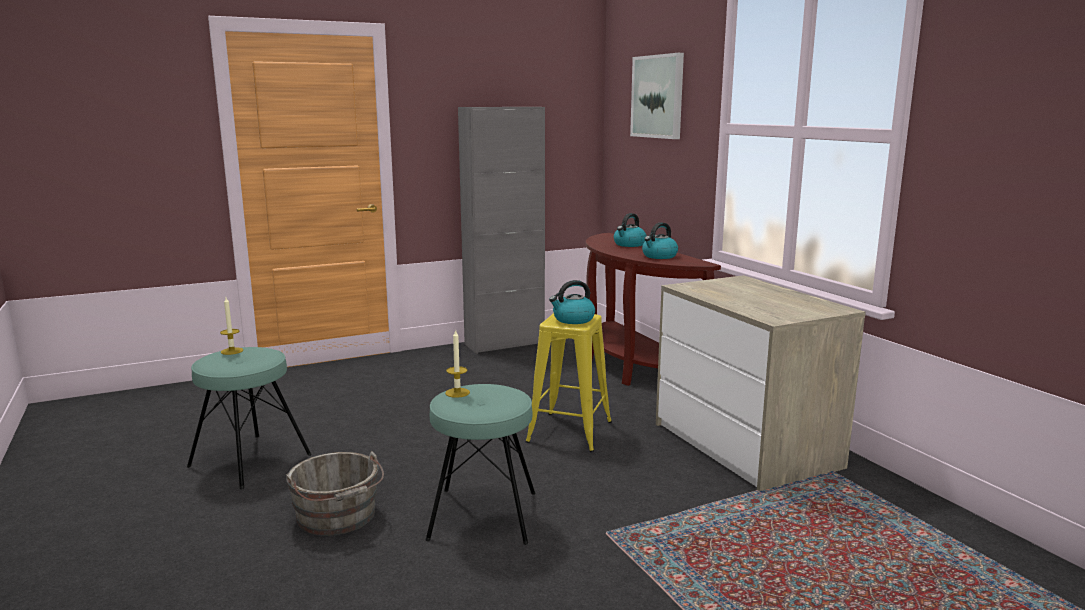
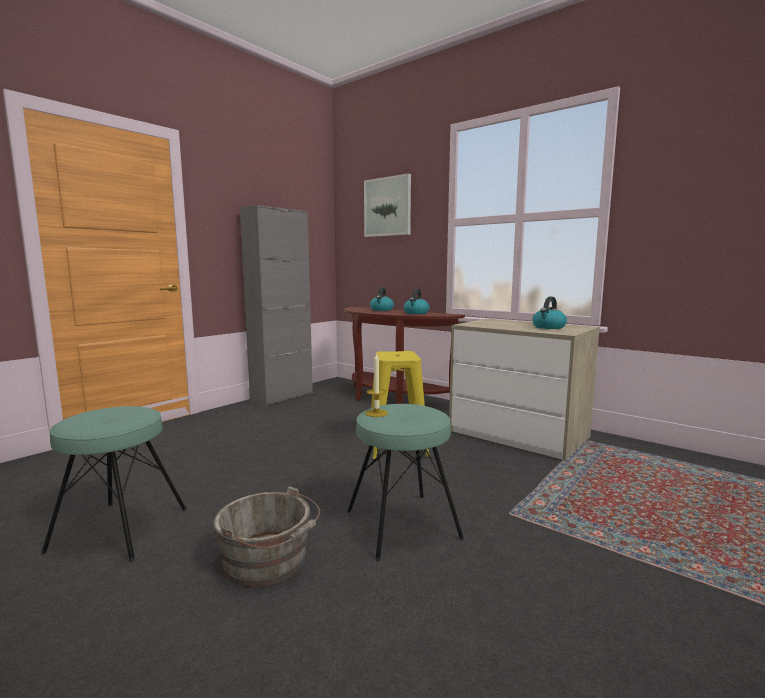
camera: 25 degrees left, 5 degrees down
candle [220,297,243,355] -> none
kettle [549,280,595,324] -> kettle moved to [532,297,567,329]

